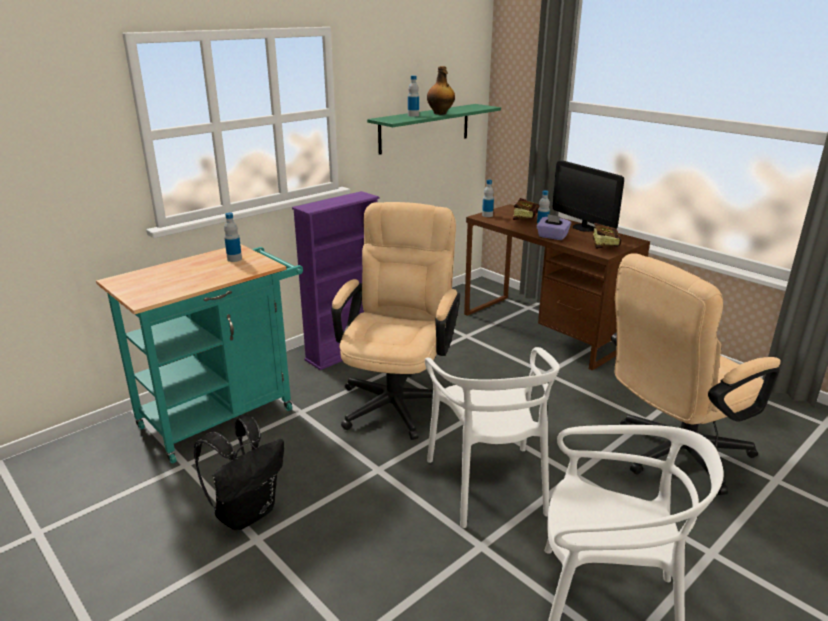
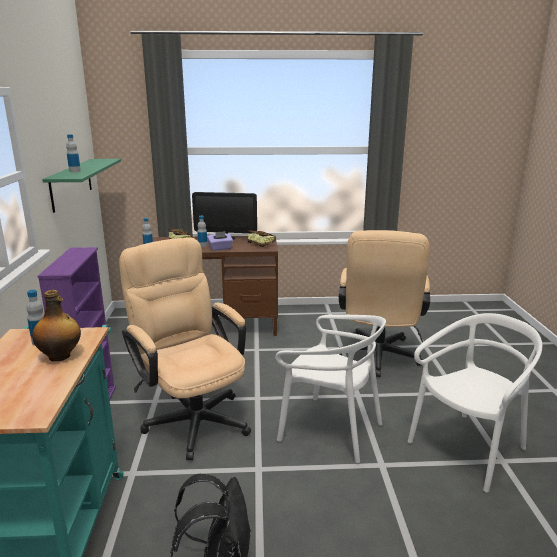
camera: 50 degrees left, 5 degrees down
bottle [427,66,455,115] -> bottle moved to [32,290,81,361]

